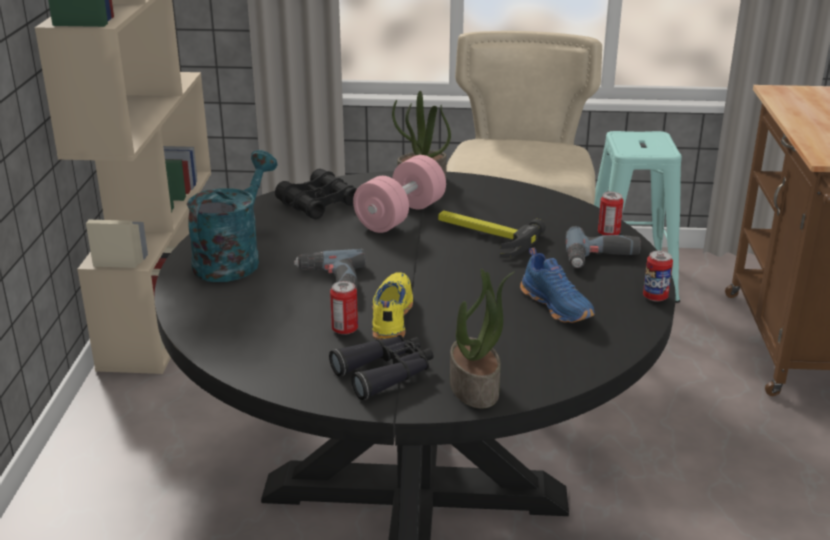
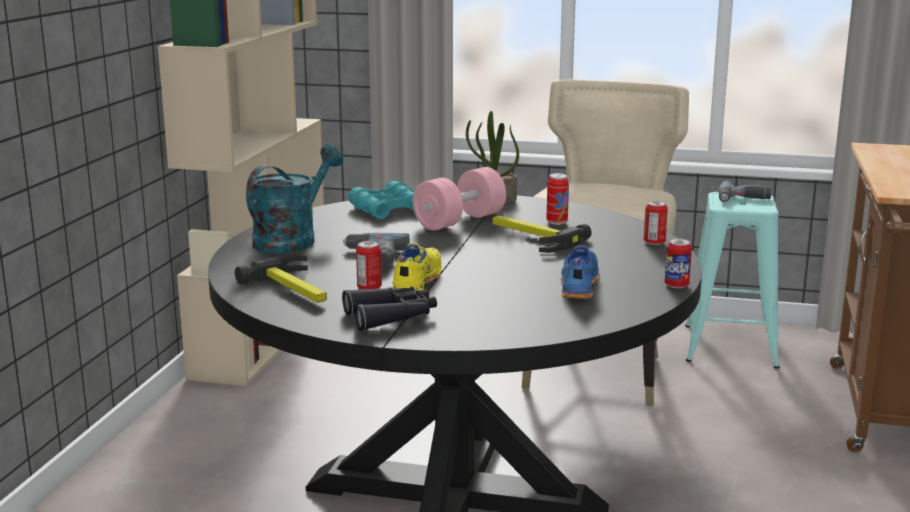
camera: 10 degrees right, 10 degrees down
black binoculars [275,169,357,219] -> turquoise binoculars [348,180,414,219]
potted plant [450,269,515,409] -> none
blue shoe [520,248,595,323] -> blue shoe turned 150 degrees counterclockwise [561,245,599,299]
power drill [566,226,641,268] -> power drill moved to [718,180,772,202]
none -> hammer [235,254,327,303]
none -> can [546,173,569,225]

